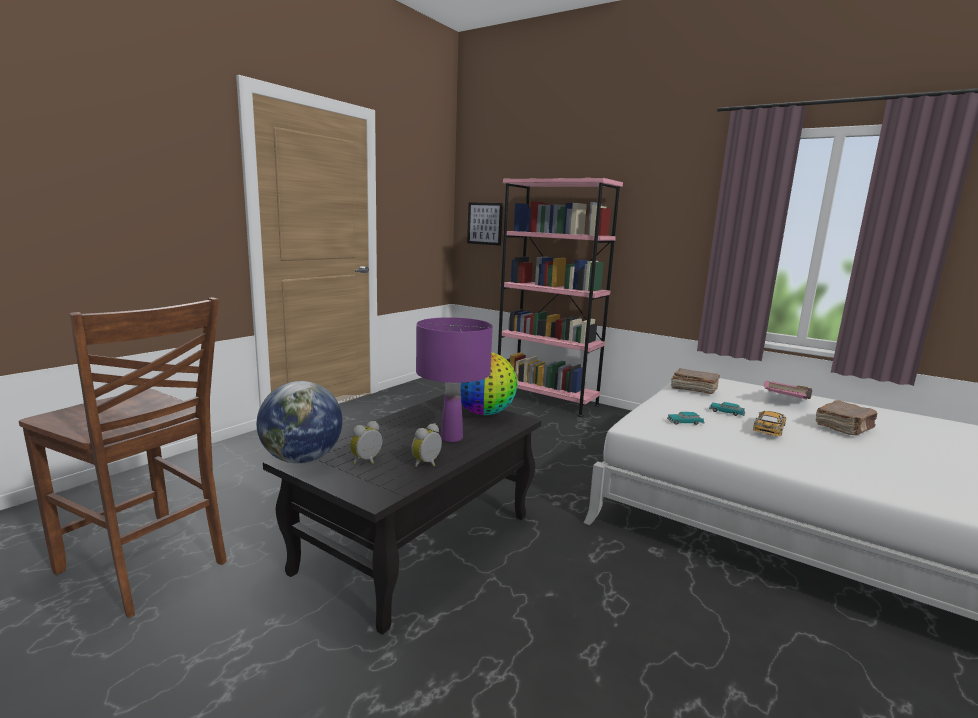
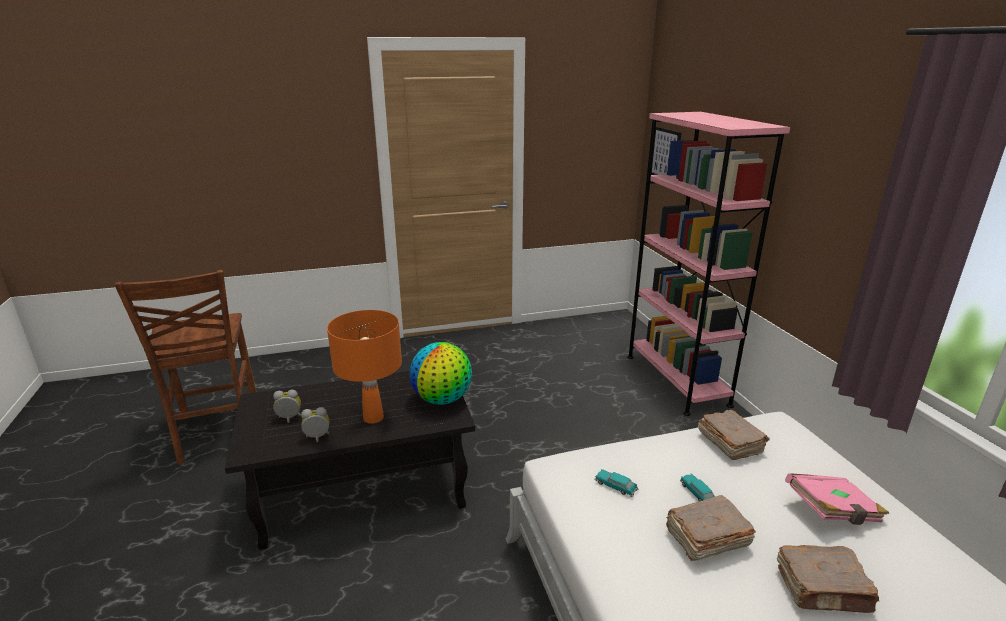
camera: 40 degrees right, 10 degrees up
globe [257,381,343,464] -> none
purple table lamp [416,317,493,442] -> orange table lamp [327,310,402,424]
toy car [753,411,786,436] -> brown book [666,495,756,561]

